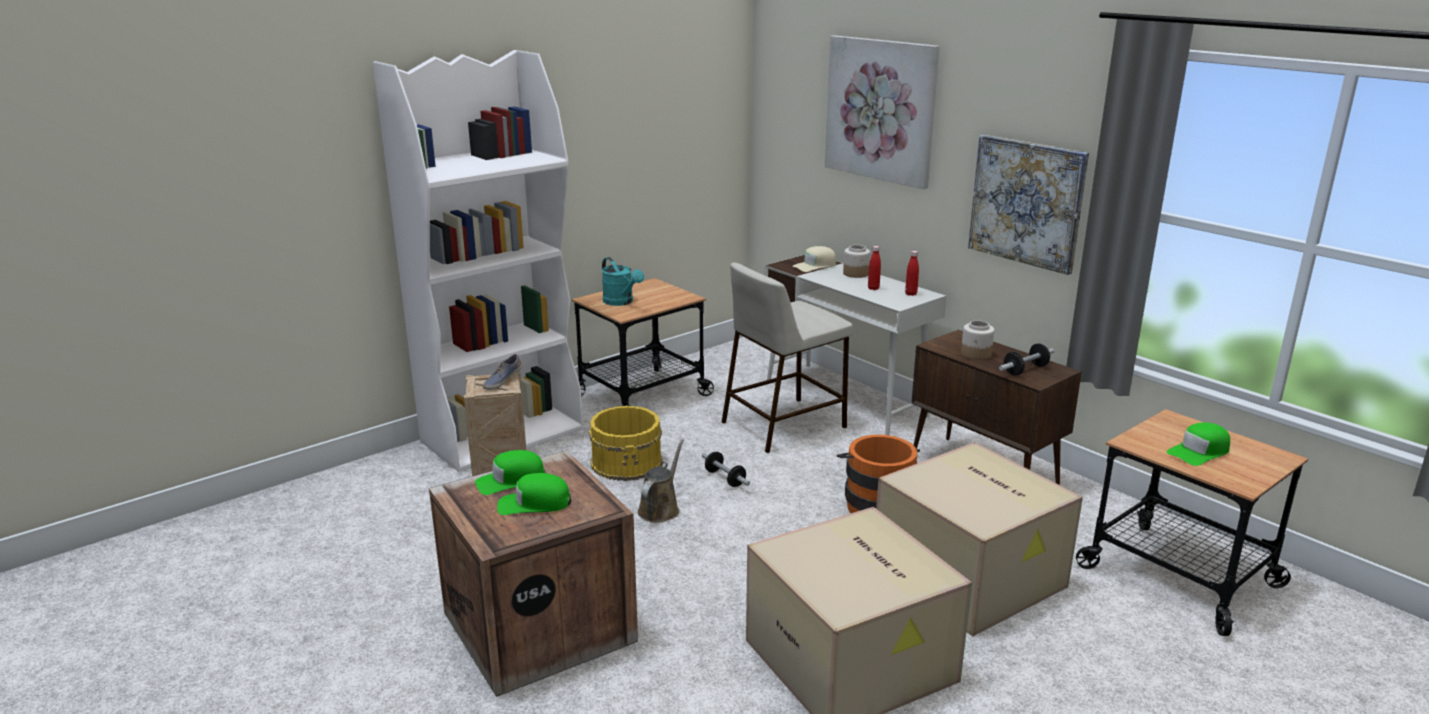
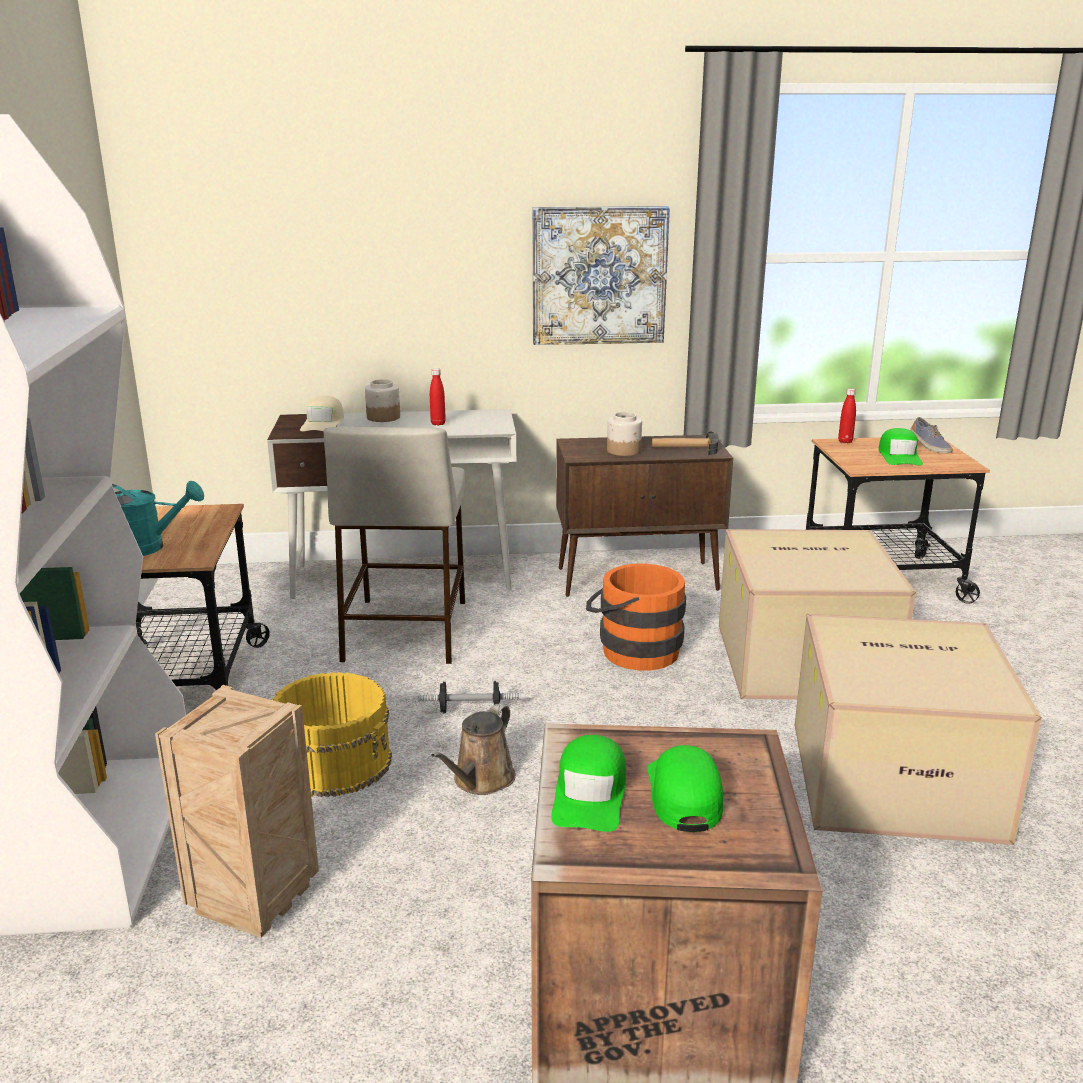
camera: 55 degrees left, 0 degrees up
shoe [483,354,522,390] -> shoe moved to [910,417,953,453]
green cap [497,473,571,515] -> green cap turned 150 degrees clockwise [647,745,723,832]
brown watering can [637,439,684,523] -> brown watering can turned 120 degrees counterclockwise [431,704,516,795]
picture [825,35,940,189] -> none
red bottle [905,251,919,296] -> red bottle moved to [838,389,856,443]
dumbbell [999,343,1054,376] -> hammer [652,432,718,455]

